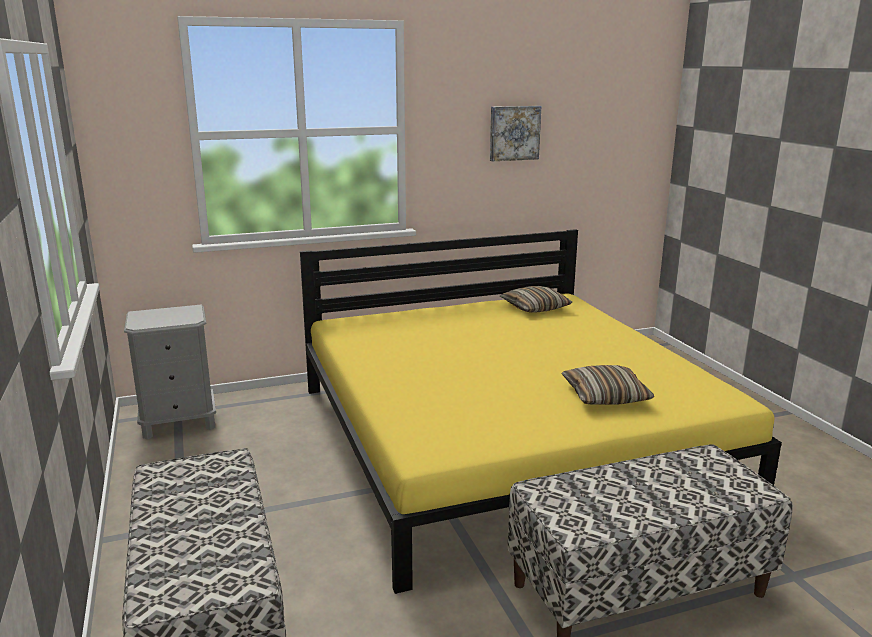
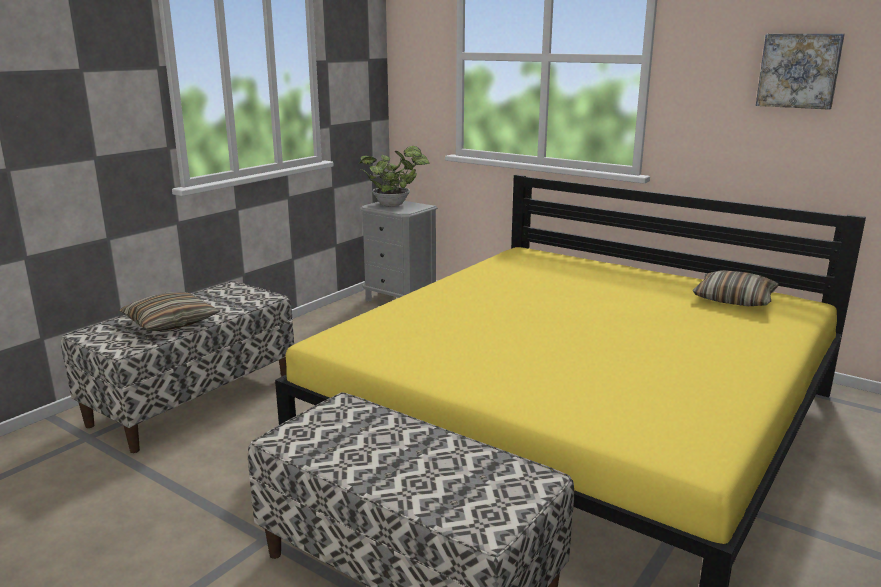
camera: 55 degrees right, 0 degrees up
pillow [561,365,654,405] -> pillow moved to [119,292,220,331]
none -> potted plant [358,146,430,207]

